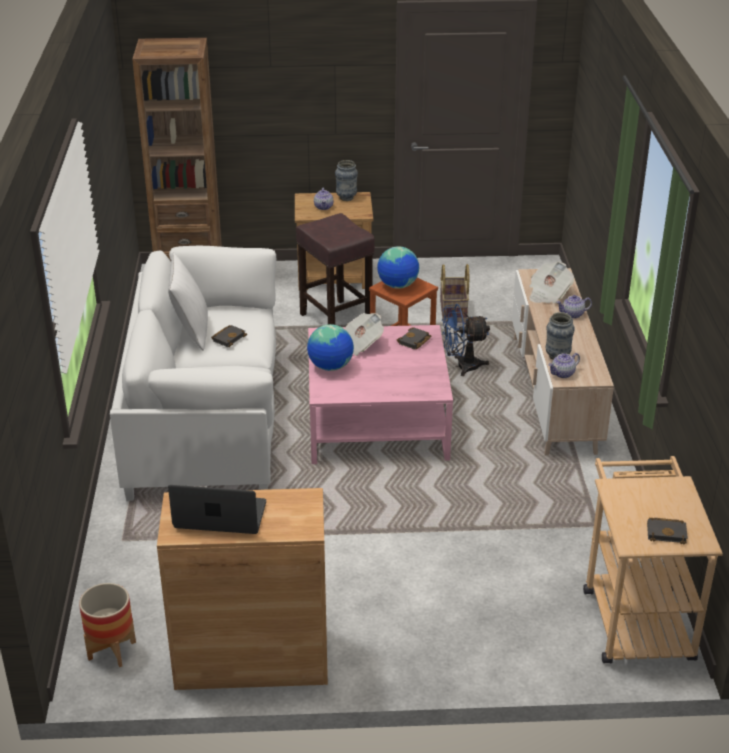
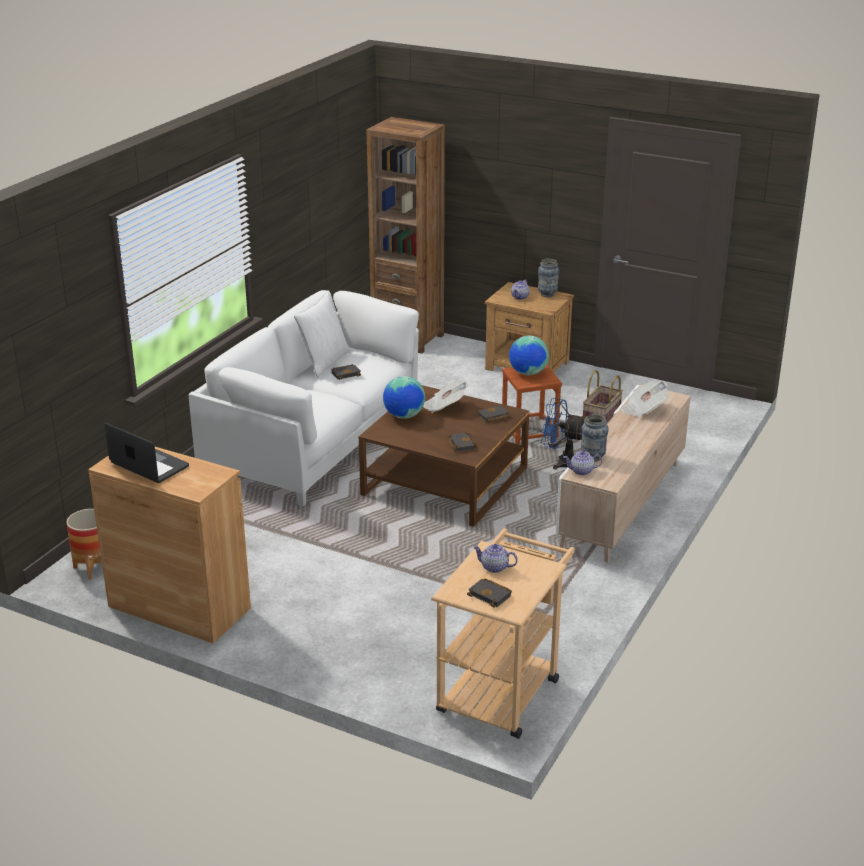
camera: 30 degrees right, 5 degrees down
brown stool [296,213,375,325] -> none
pink coffee table [308,325,453,464] -> brown coffee table [359,385,529,527]
teapot [556,295,592,319] -> teapot moved to [473,544,518,573]
none -> black book [446,432,477,452]

